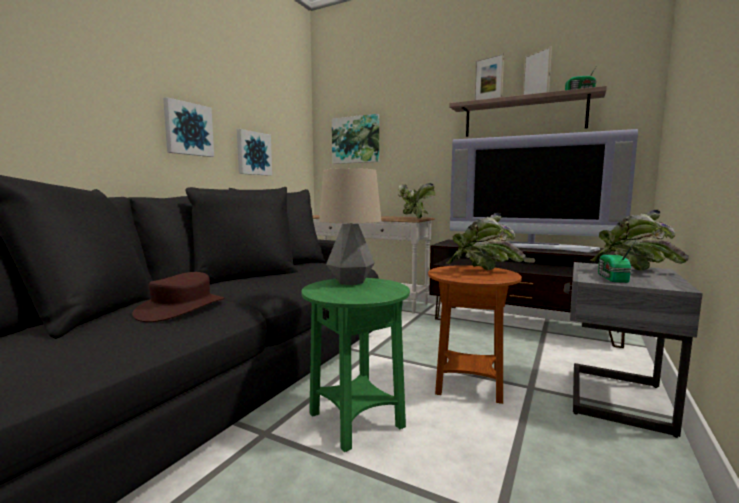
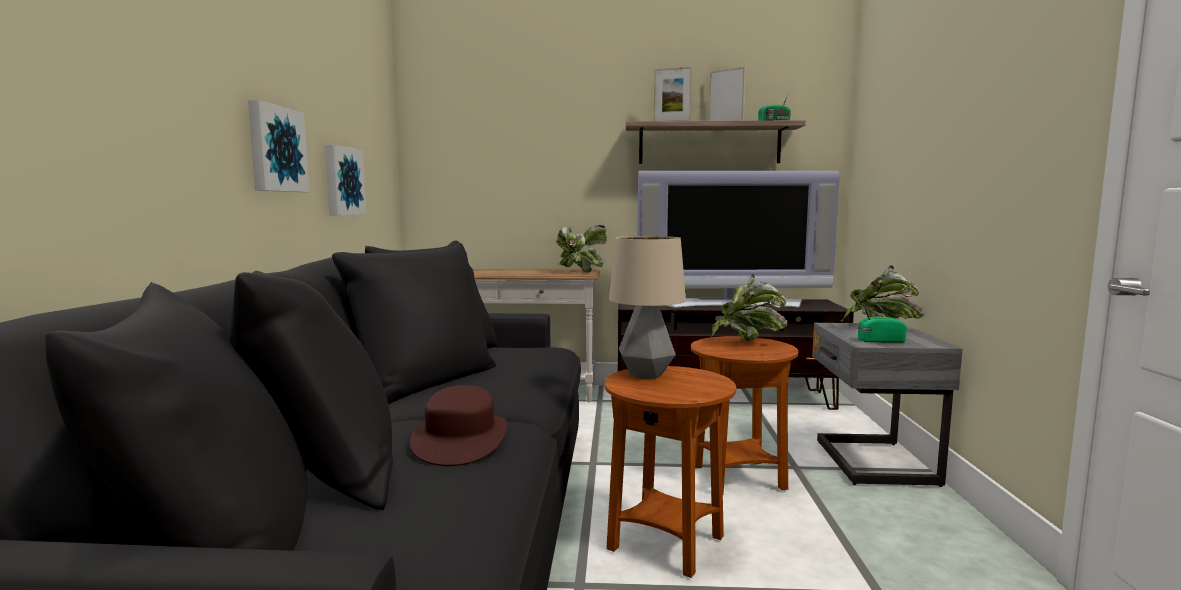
camera: 25 degrees left, 0 degrees up
green side table [301,278,410,452] -> brown side table [604,366,736,578]
picture [332,114,379,164] -> none
radio [598,242,635,283] -> radio turned 105 degrees clockwise [857,301,907,343]

